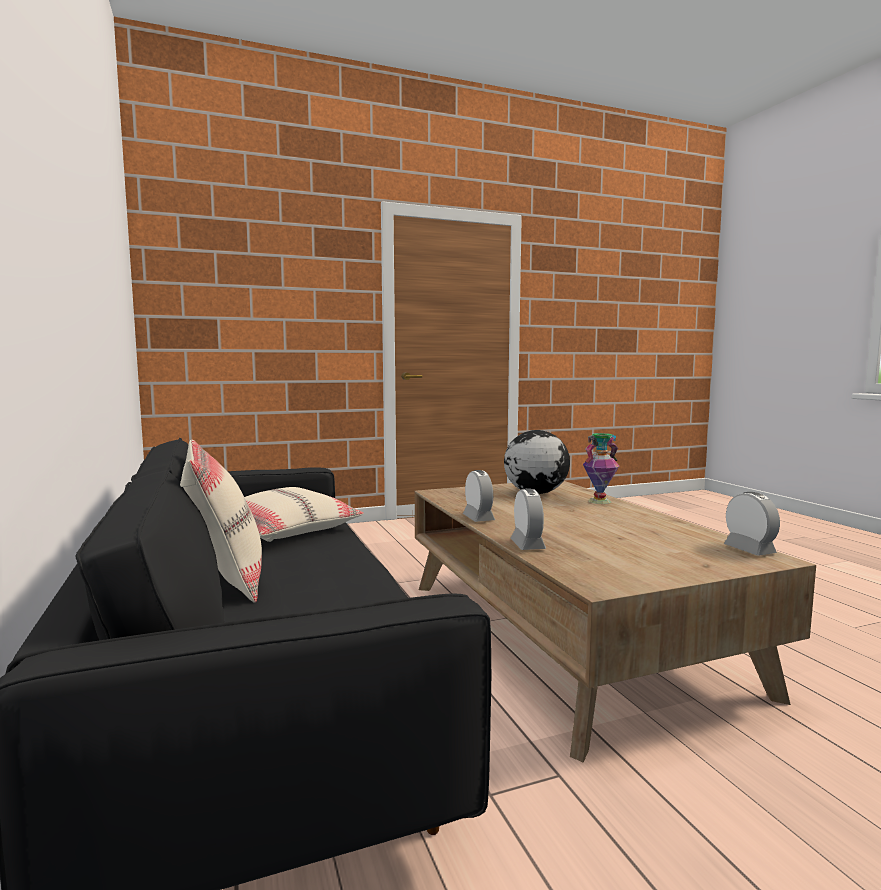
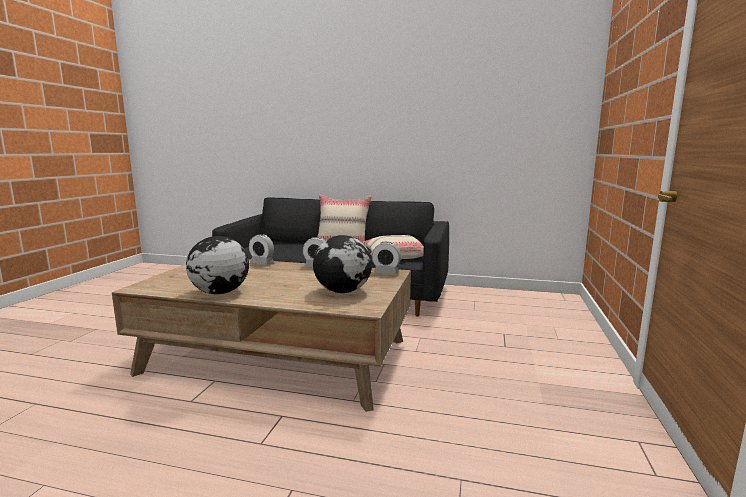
camera: 125 degrees right, 5 degrees up
vase [583,433,619,504] -> none
alarm clock [724,492,780,556] -> alarm clock moved to [372,242,401,274]
none -> globe [186,236,249,294]

